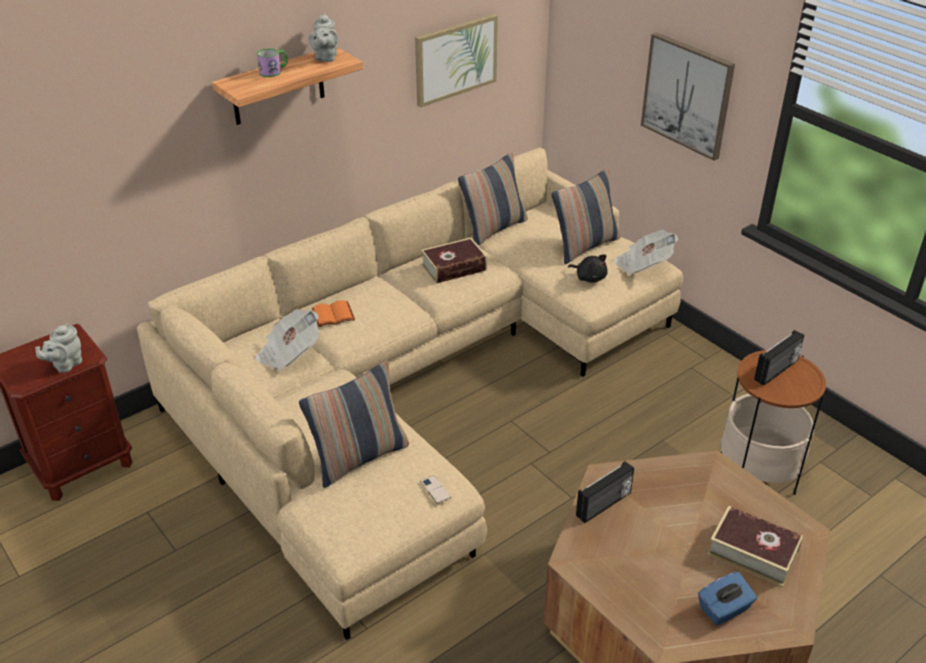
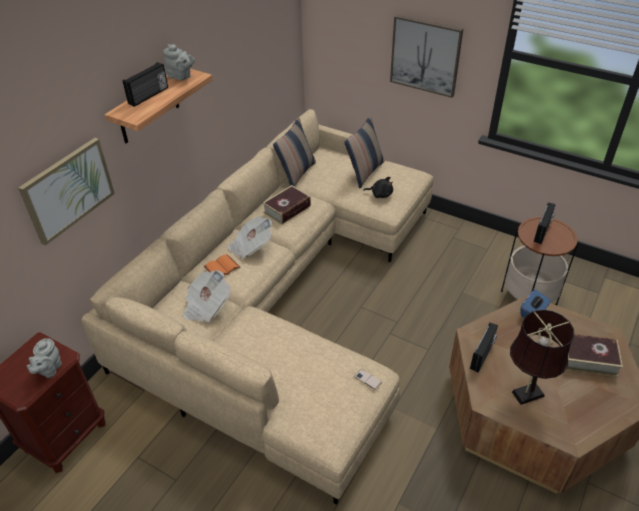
camera: 20 degrees left, 5 degrees up
mug [257,48,288,77] -> radio [123,62,168,107]
pillow [299,361,409,488] -> none
grey teapot [308,13,338,62] -> grey teapot turned 45 degrees counterclockwise [163,44,195,80]
picture [415,14,498,108] -> picture moved to [18,138,115,246]
newspaper [614,230,678,275] -> newspaper moved to [227,216,273,259]
blue tissue box [698,572,757,625] -> blue tissue box moved to [520,289,551,318]
none -> brown table lamp [510,310,574,405]

